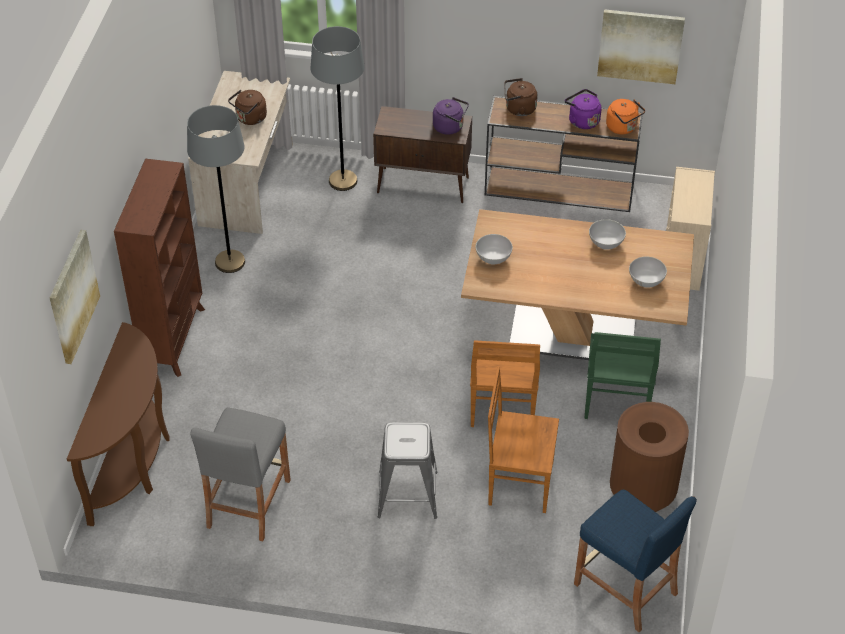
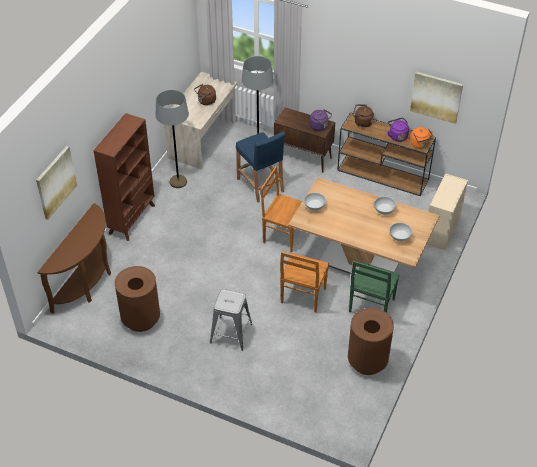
camera: 15 degrees right, 0 degrees up
grey stool [190,407,291,541] -> brown trash can [115,266,160,332]
brown chair [488,366,559,513] -> brown chair moved to [261,166,302,252]
blue stool [574,490,697,633] -> blue stool moved to [236,132,285,203]

